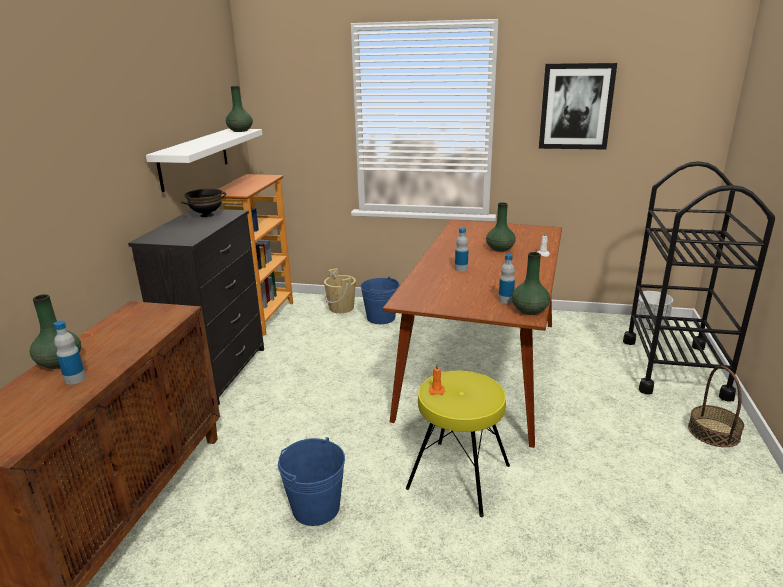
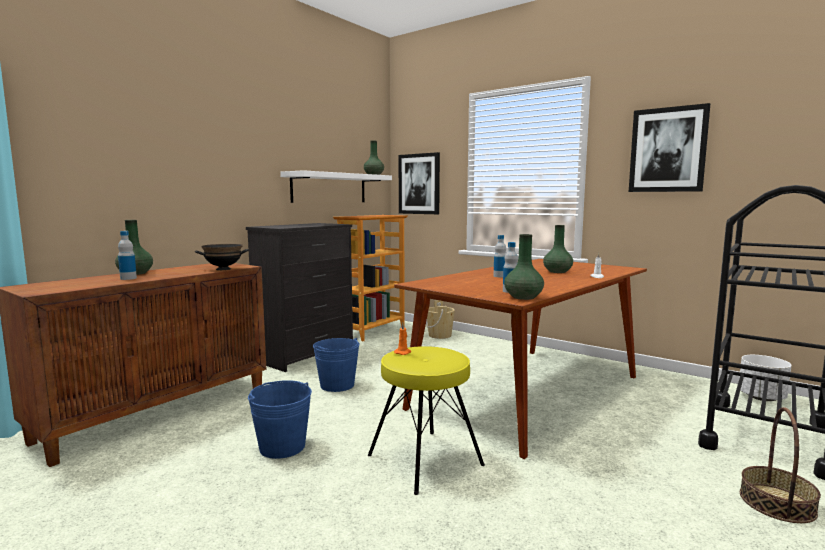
camera: 25 degrees right, 15 degrees down
black bowl [181,189,226,217] -> black bowl moved to [195,244,249,270]
blue bucket [360,276,400,324] -> blue bucket moved to [313,338,360,392]
none -> picture [399,152,440,214]

